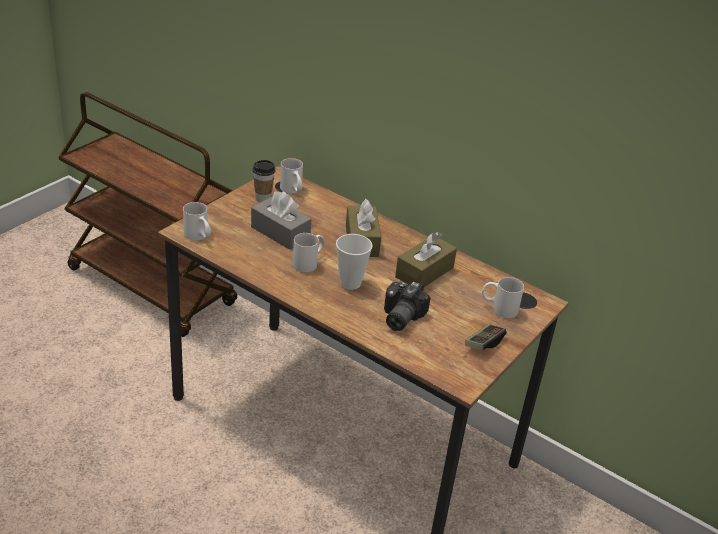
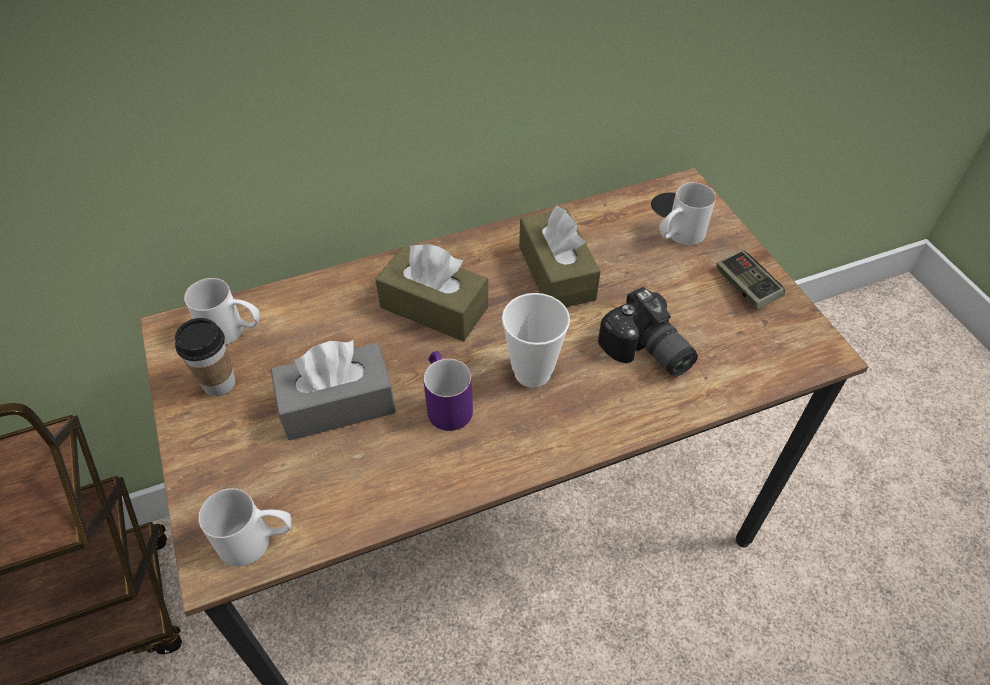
camera: 55 degrees left, 15 degrees up
white mug [293,233,325,273] -> purple mug [423,351,473,431]

